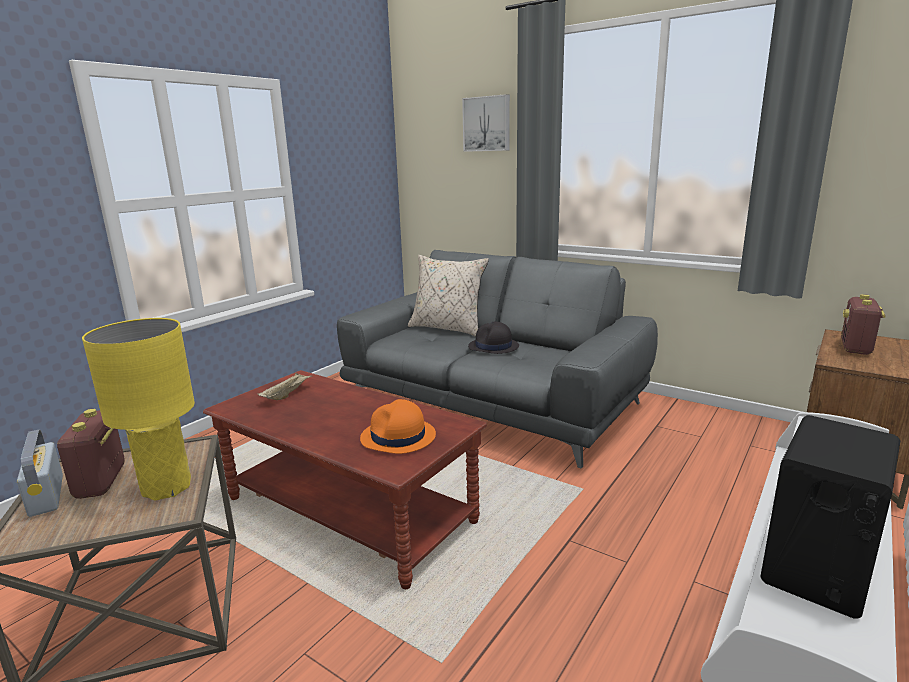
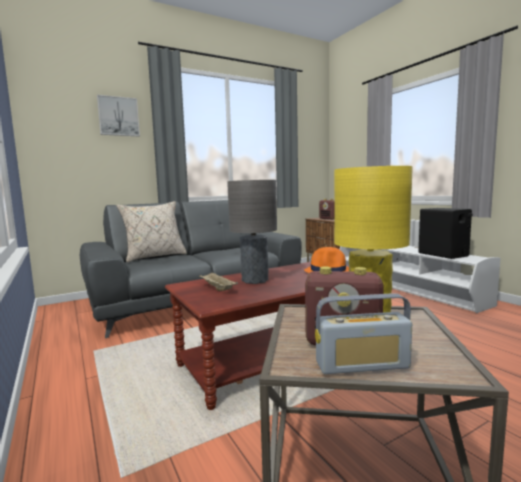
camera: 65 degrees left, 10 degrees down
black hat [468,322,519,354] -> none
none -> grey table lamp [227,180,277,284]

